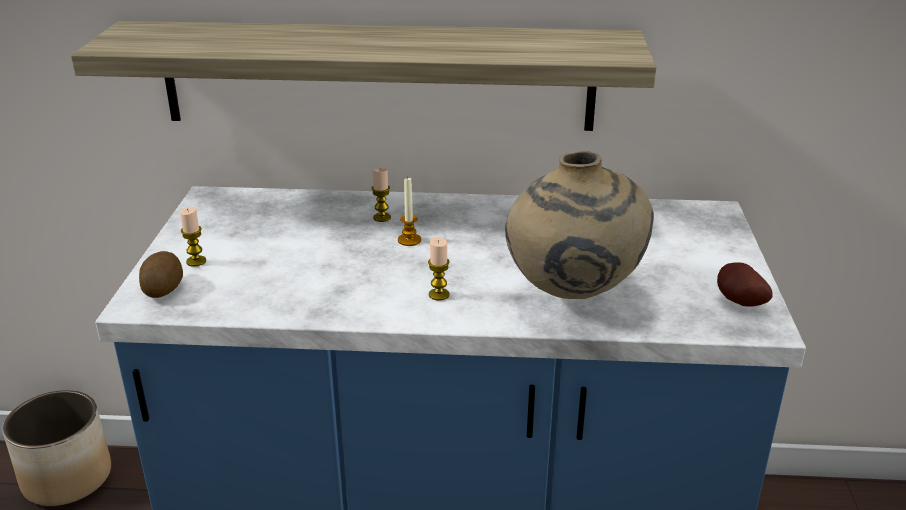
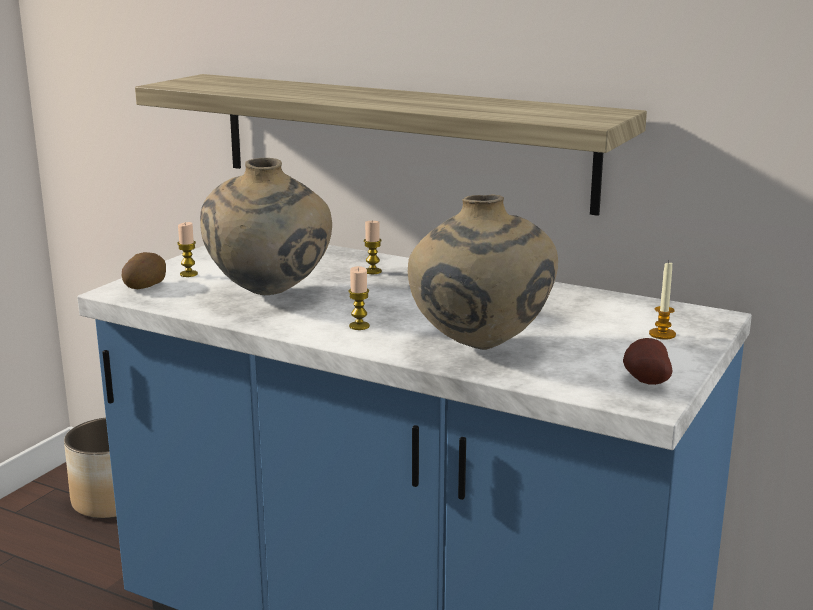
camera: 25 degrees right, 10 degrees down
candle [398,177,421,246] -> candle moved to [649,261,676,339]
none -> beige vase [200,158,332,295]

